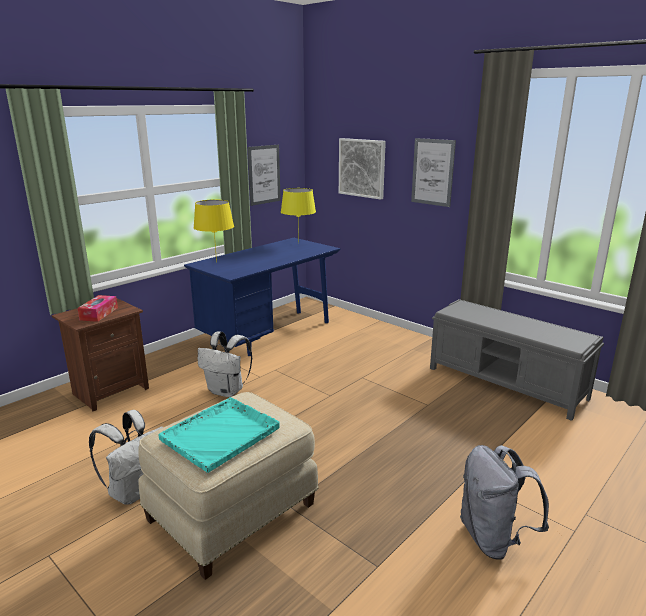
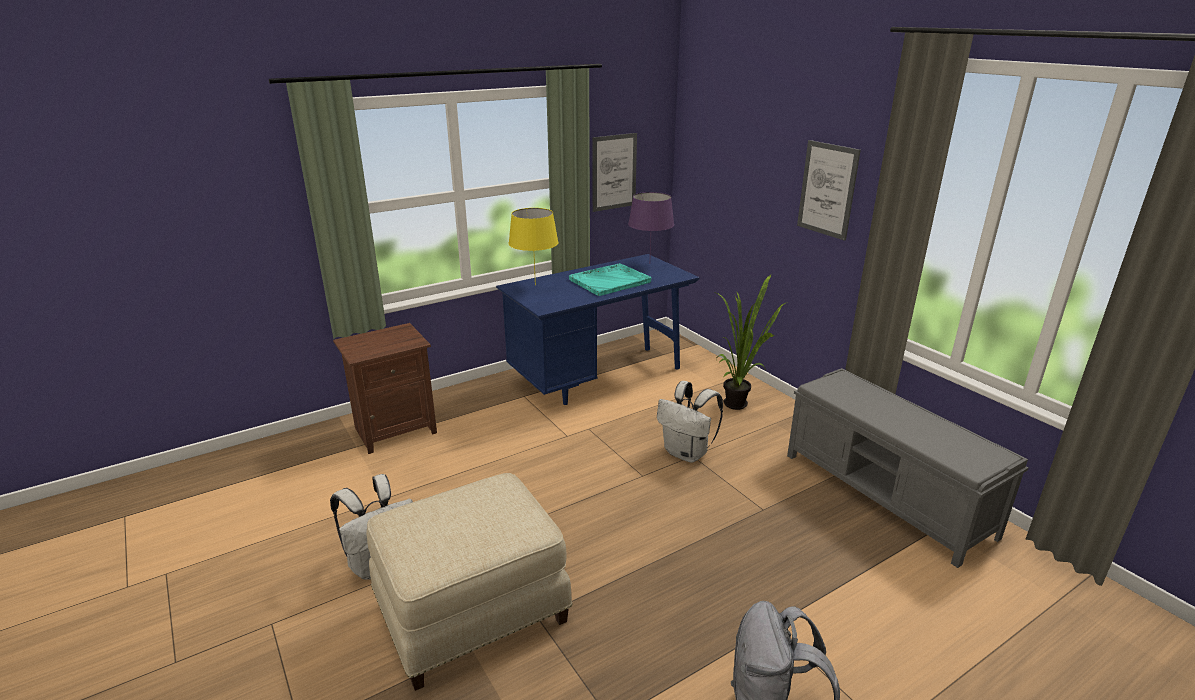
camera: 15 degrees right, 5 degrees up
tissue box [77,295,118,322] -> none
turquoise tray [159,397,280,473] -> turquoise tray moved to [569,263,651,296]
white backpack [198,331,252,397] -> white backpack moved to [657,381,723,463]
yellow table lamp [281,188,316,235] -> purple table lamp [628,192,674,254]
picture [339,138,386,200] -> none
none -> potted plant [715,275,788,410]

